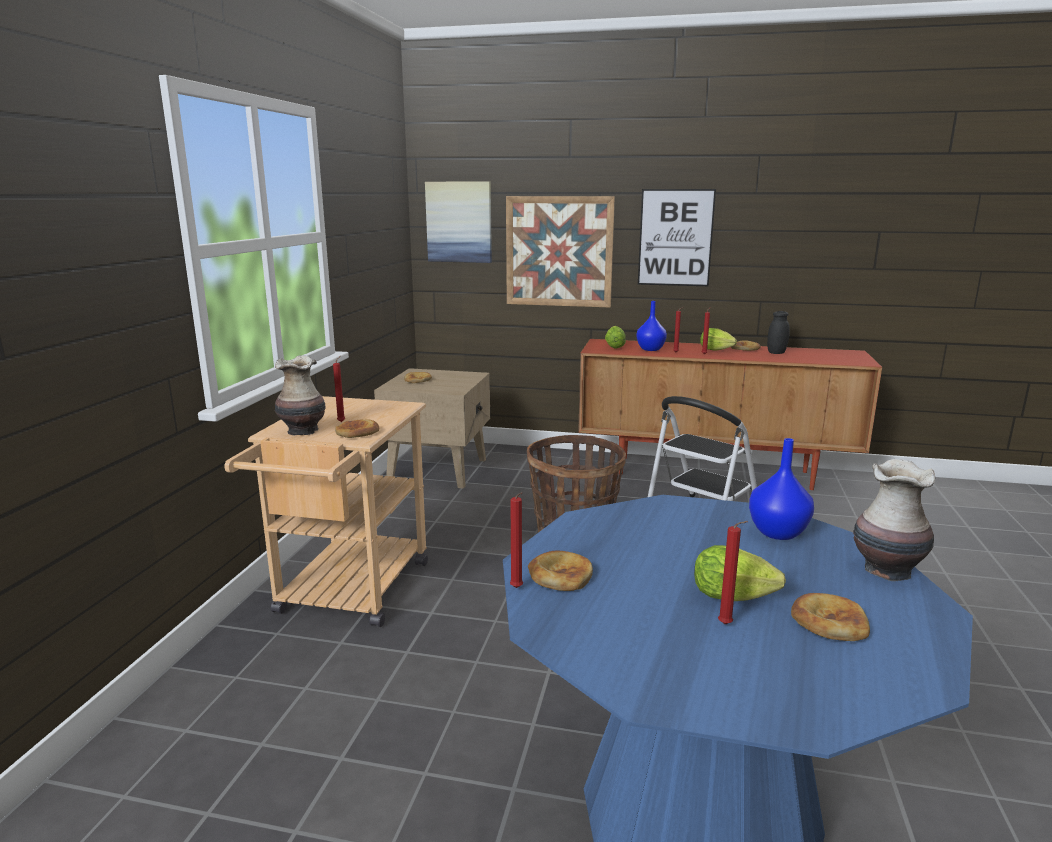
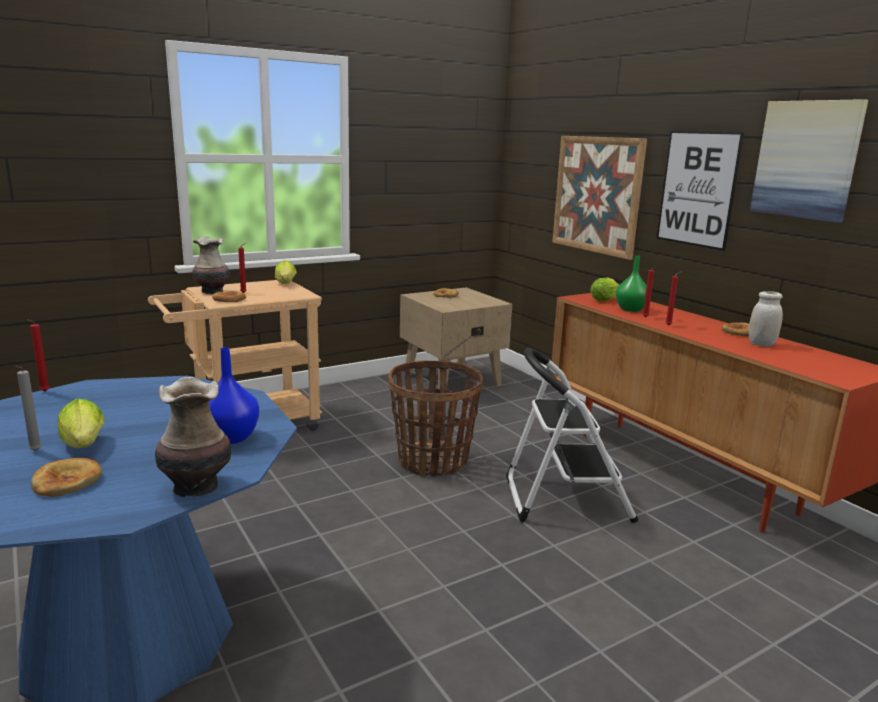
camera: 45 degrees right, 0 degrees up
picture [425,182,492,263] -> picture moved to [750,99,868,223]
bread [528,551,593,591] -> none
blue vase [636,301,667,351] -> green vase [616,255,647,312]
lettuce [700,328,737,351] -> lettuce moved to [275,260,297,284]
red candle [718,521,748,624] -> grey candle [16,366,42,451]
black jar [767,311,790,354] -> white jar [749,291,783,347]

